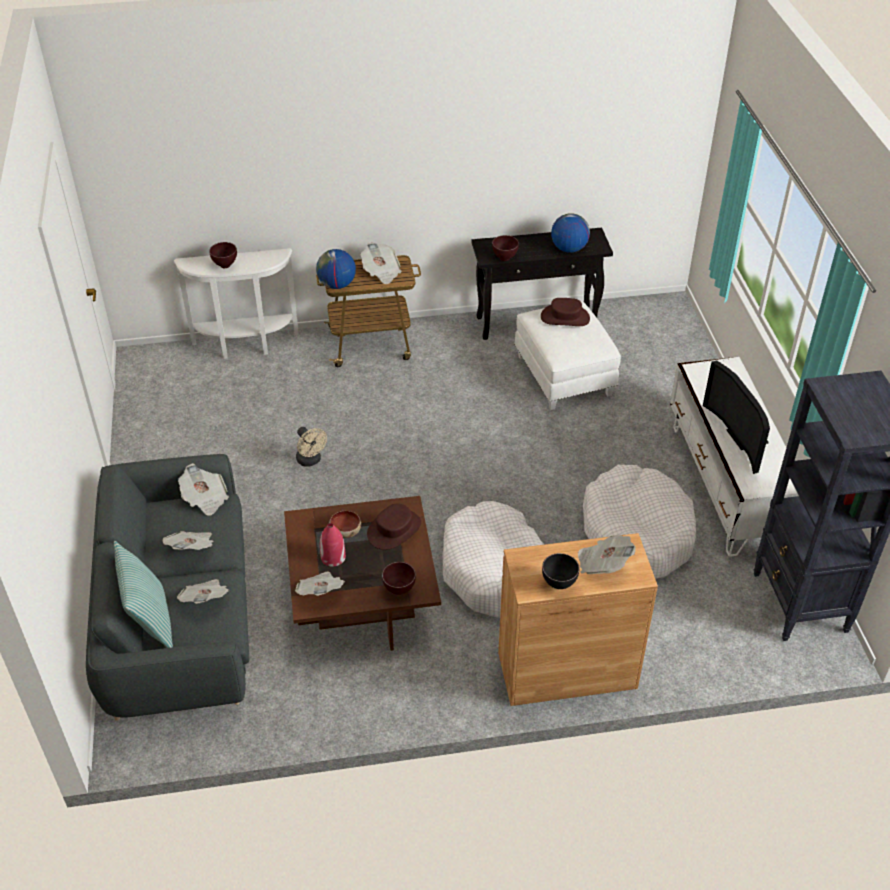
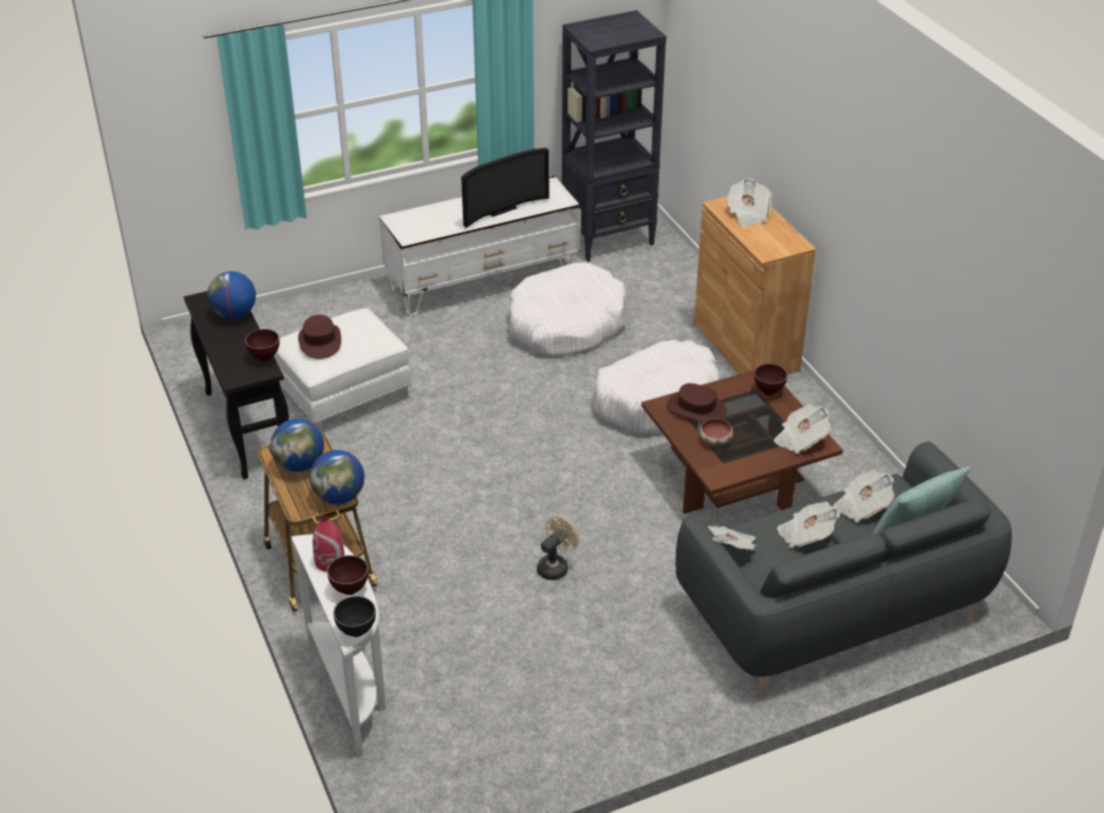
camera: 105 degrees left, 5 degrees down
red vase [320,523,346,567] -> red vase moved to [313,517,345,572]
newspaper [361,242,402,284] -> globe [270,419,324,472]
black bowl [542,553,580,589] -> black bowl moved to [333,596,376,637]

